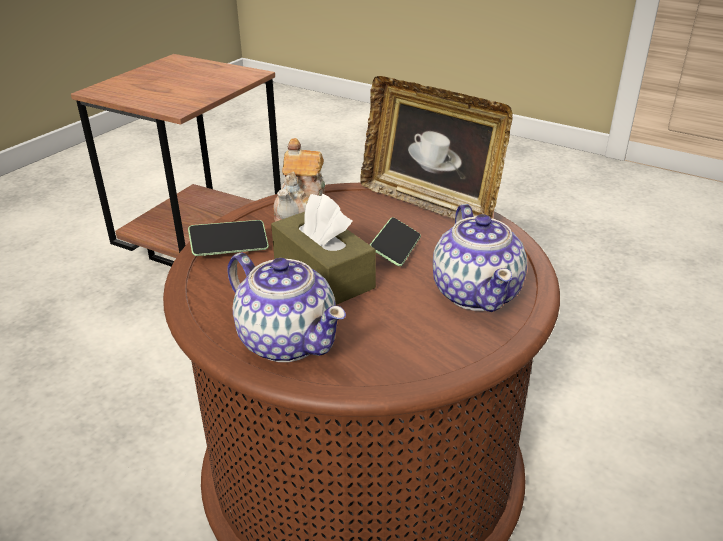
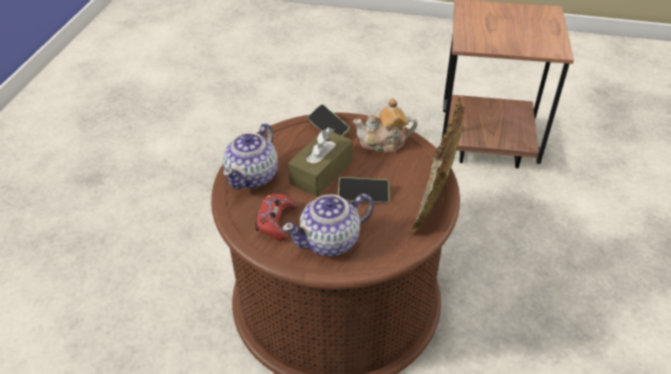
camera: 70 degrees right, 10 degrees up
none -> red game controller [255,193,296,241]

